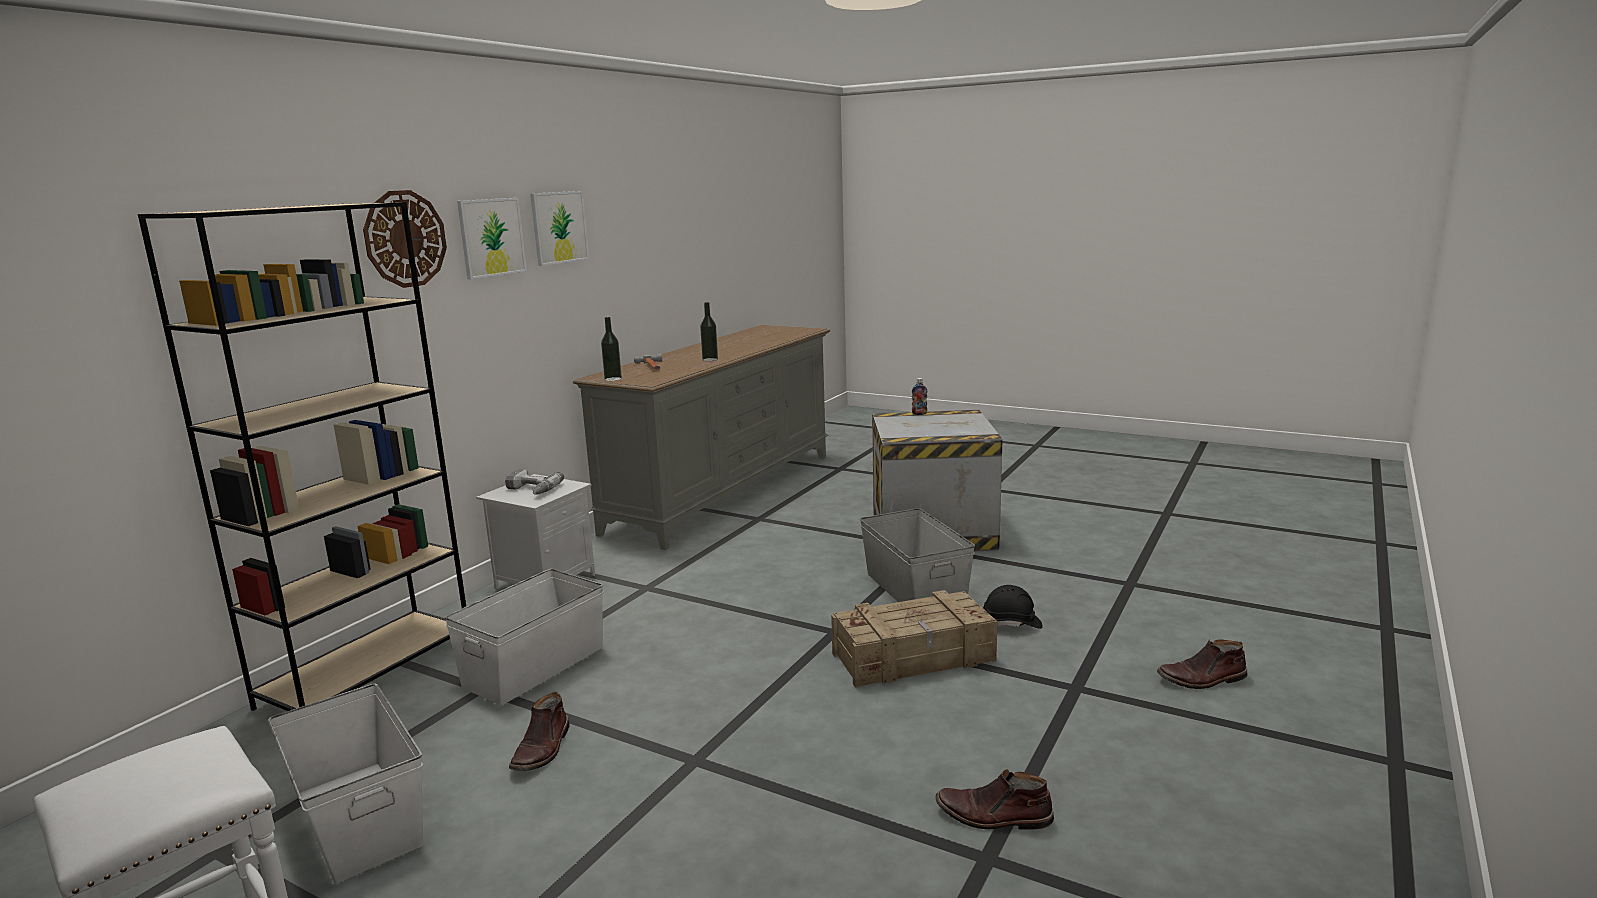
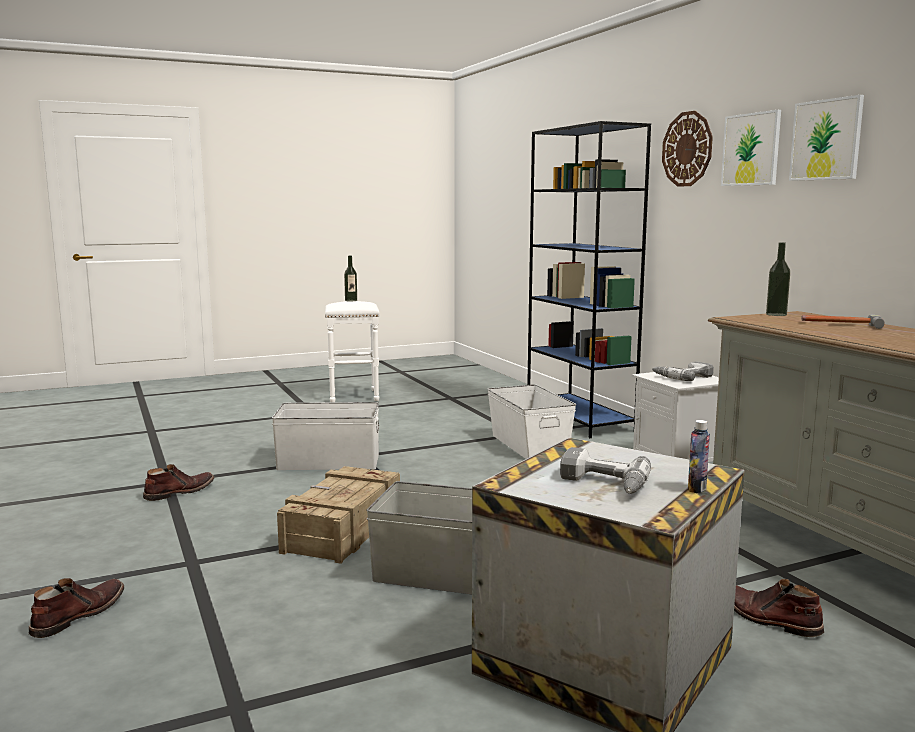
camera: 125 degrees right, 5 degrees down
beige bookcase [138,202,466,711] -> blue bookcase [527,121,651,438]
white storage box [268,684,423,883] -> white storage box moved to [272,402,379,470]
brown boot [509,692,570,771] -> brown boot moved to [734,579,824,637]
bottle [700,302,718,361] -> bottle moved to [344,256,357,301]
black hard hat [983,585,1043,629] -> none
none -> power drill [560,447,651,494]

